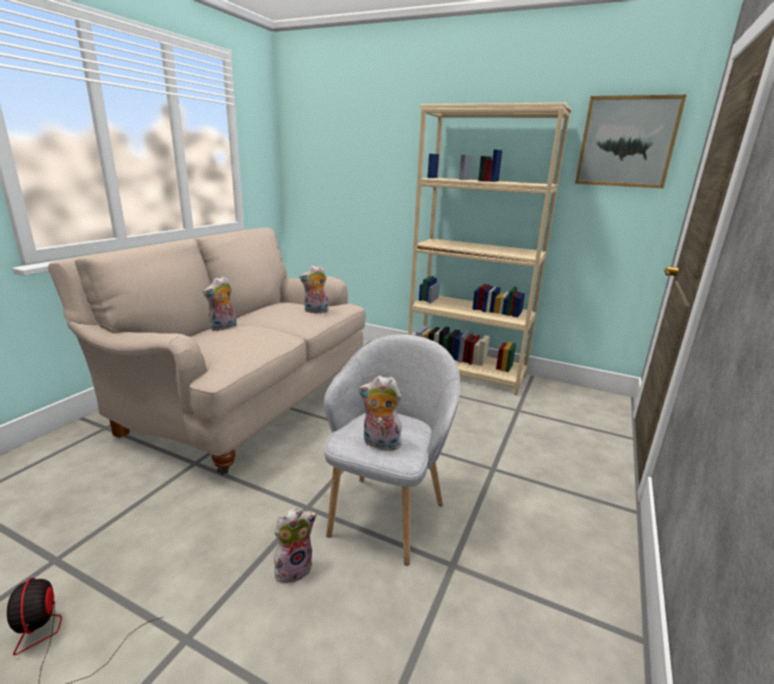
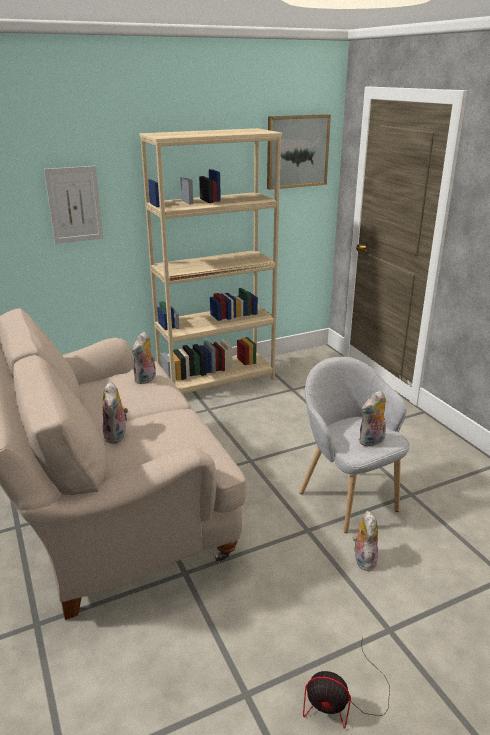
camera: 50 degrees left, 5 degrees up
none -> picture [44,166,104,244]

